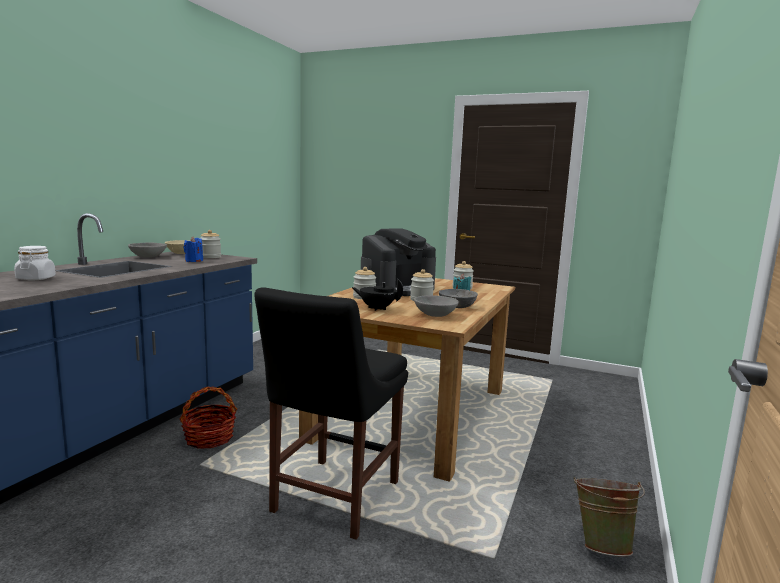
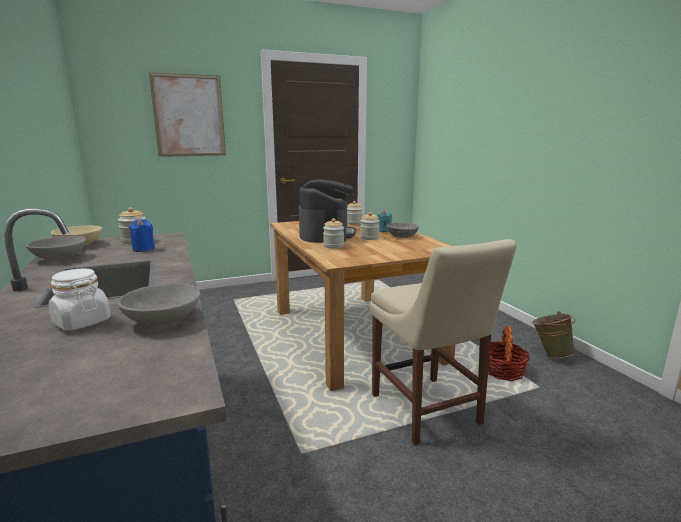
camera: 45 degrees left, 5 degrees up
basket [179,386,237,449] -> basket moved to [488,326,530,381]
black chair [254,287,408,540] -> beige chair [370,239,517,445]
black teapot [352,279,403,311] -> none
grey bowl [414,295,459,317] -> grey bowl moved to [117,283,200,326]
none -> picture [149,72,226,157]

